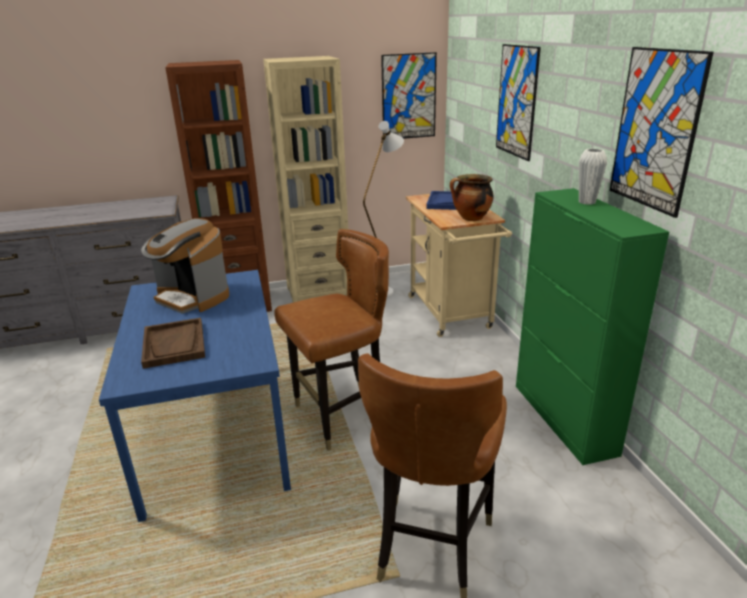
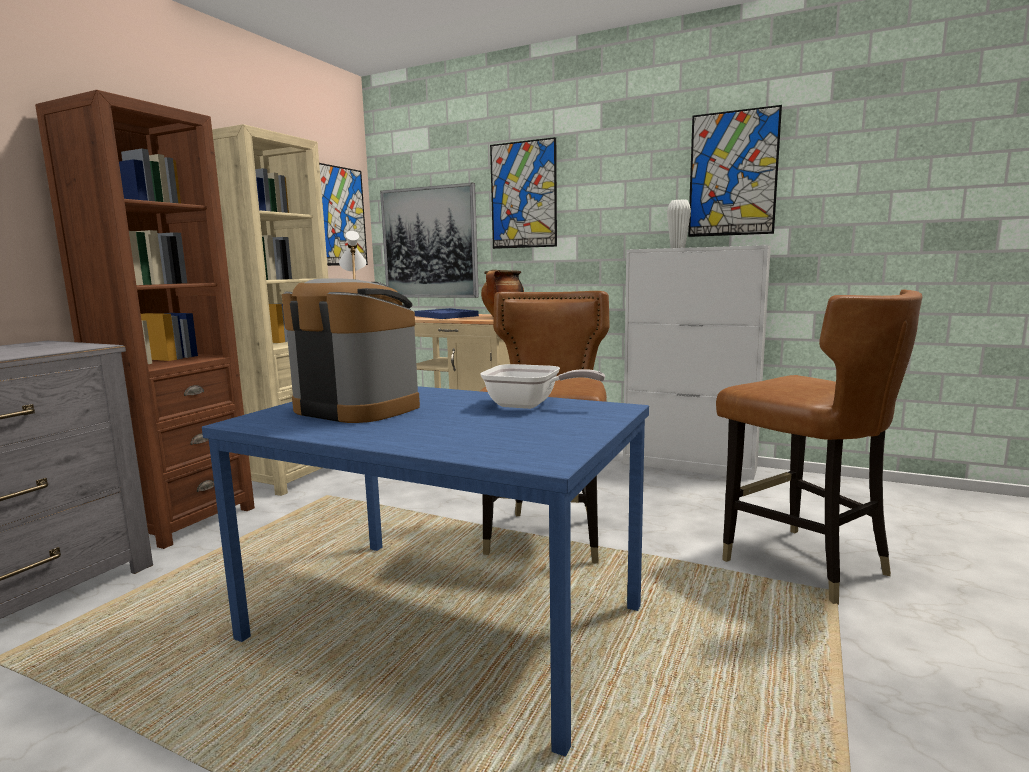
camera: 50 degrees left, 15 degrees down
coffee machine [141,218,229,314] -> coffee machine turned 135 degrees counterclockwise [282,278,420,423]
brown tray [141,318,205,369] -> none
green cabinet [516,188,669,465] -> white cabinet [623,245,771,480]
none -> picture [380,183,479,298]
none -> frying pan [480,364,605,409]

